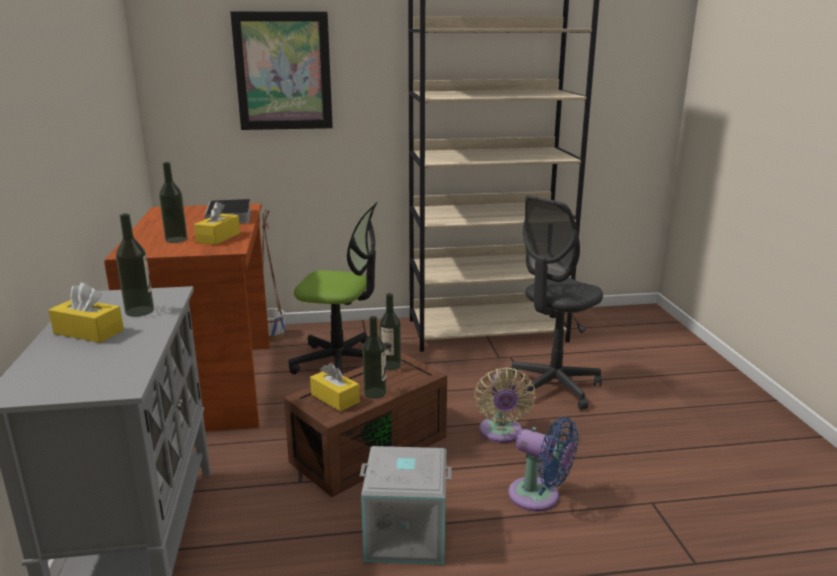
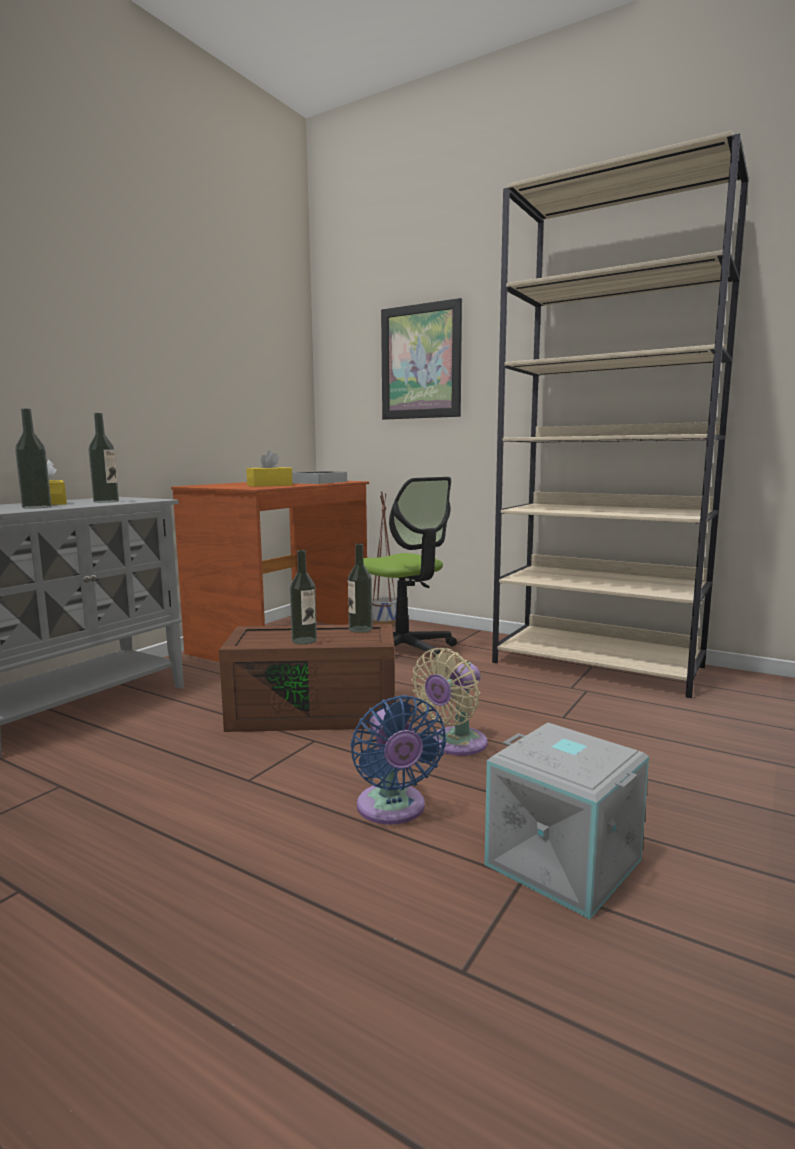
camera: 40 degrees right, 10 degrees down
bottle [159,162,188,243] -> bottle moved to [15,409,52,509]
yellow tissue box [310,363,360,412] -> none
grey storage box [360,446,451,565] -> grey storage box moved to [484,723,649,919]
grey office chair [507,195,603,410] -> none

